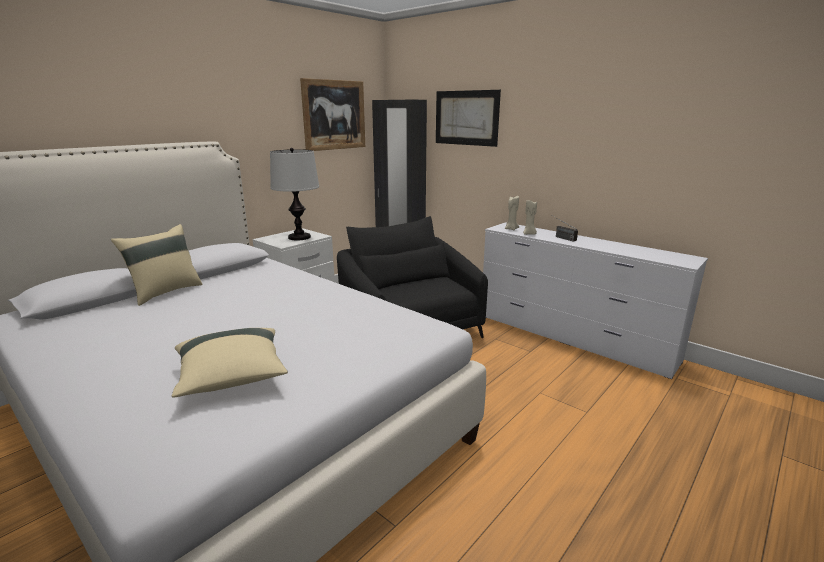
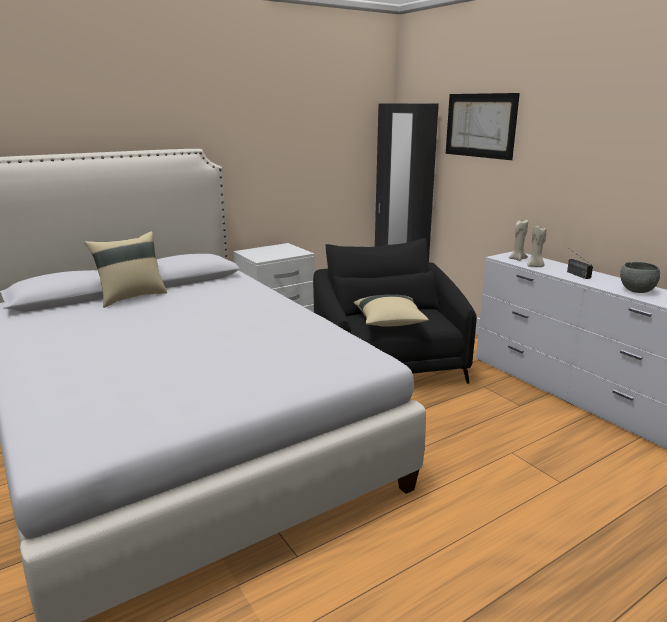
camera: 15 degrees right, 0 degrees up
beige pillow [171,328,288,397] -> beige pillow moved to [354,295,429,327]
table lamp [270,148,319,240] -> none
picture [300,78,365,151] -> none
none -> grey bowl [620,262,660,293]

